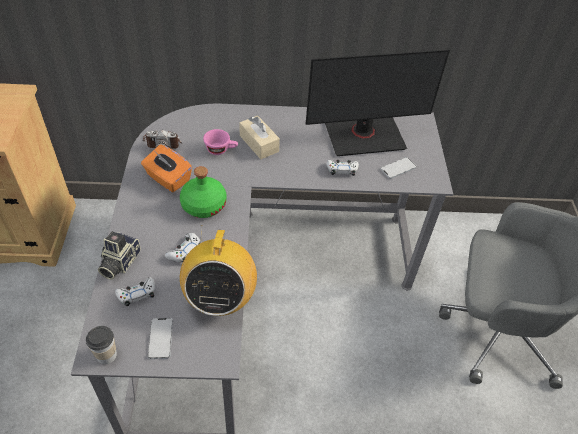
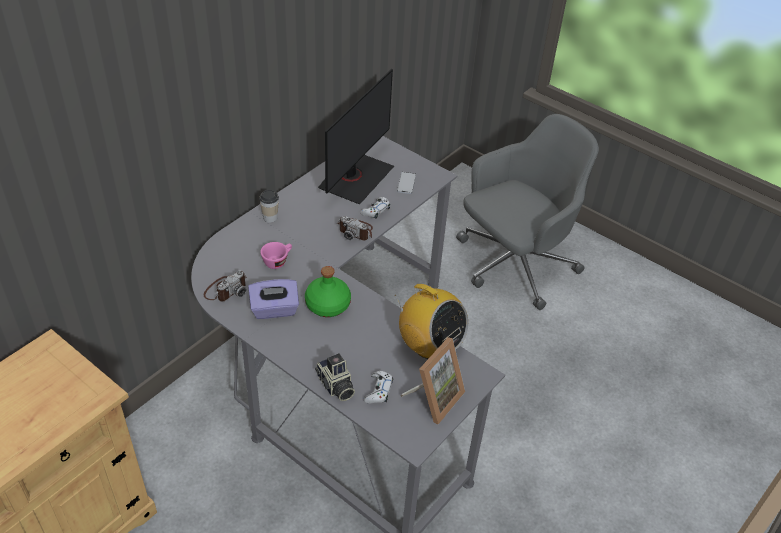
camera: 50 degrees left, 5 degrees down
cup [86,326,117,365] -> cup moved to [259,190,279,223]
orange tissue box [141,145,192,192] -> purple tissue box [248,279,299,319]
phone [148,318,173,359] -> picture frame [401,337,465,424]
white game controller [165,233,200,263] -> none
beige tissue box [239,116,280,159] -> none
none -> camera [337,216,373,241]

